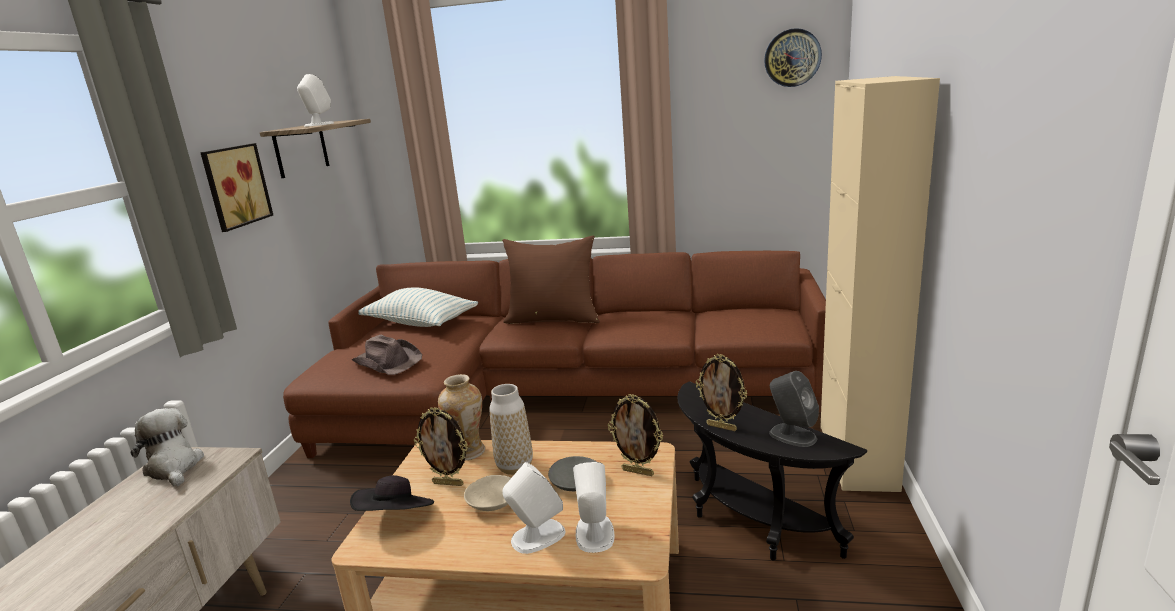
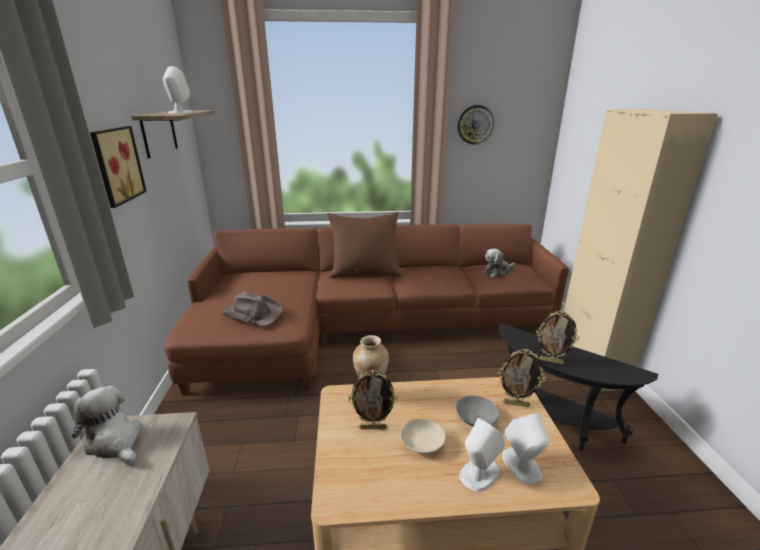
camera: 15 degrees left, 5 degrees up
black hat [350,475,434,511] -> none
pillow [358,288,478,327] -> none
vase [490,384,533,475] -> none
wall clock [764,28,822,87] -> wall clock moved to [457,105,494,145]
grey speaker [769,371,819,447] -> none
none -> plush toy [484,249,515,278]

